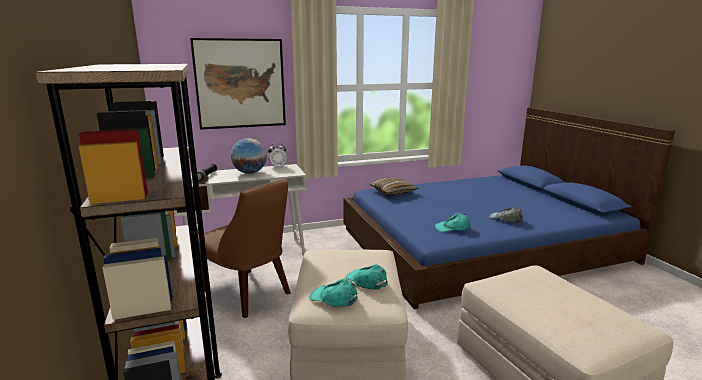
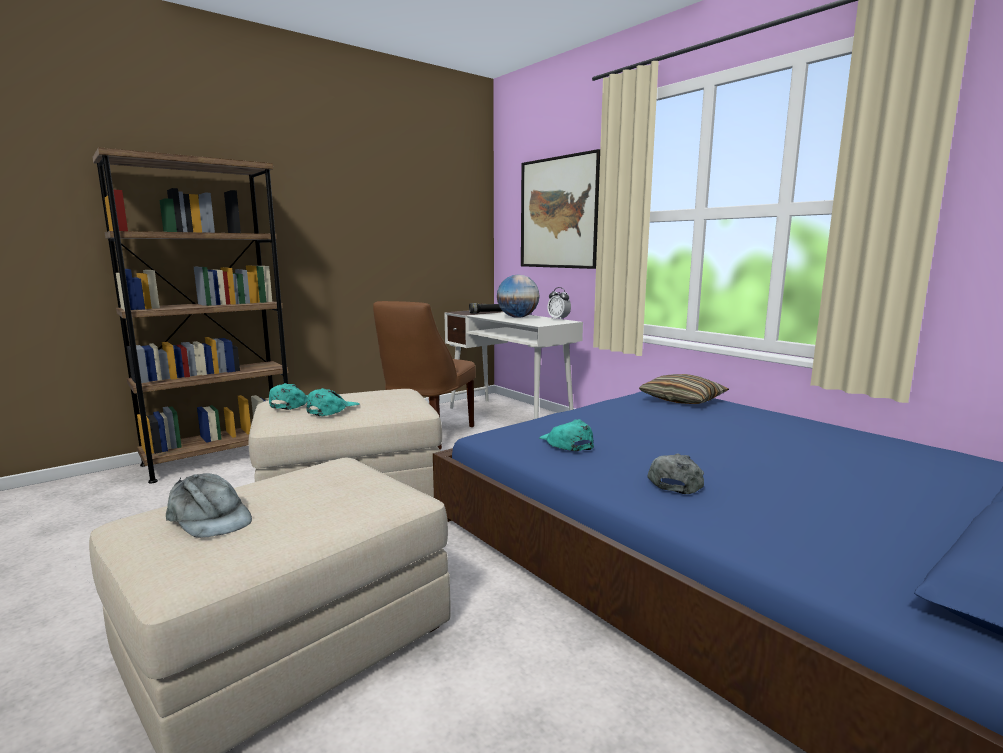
camera: 70 degrees right, 5 degrees down
none -> grey cap [166,473,252,538]

